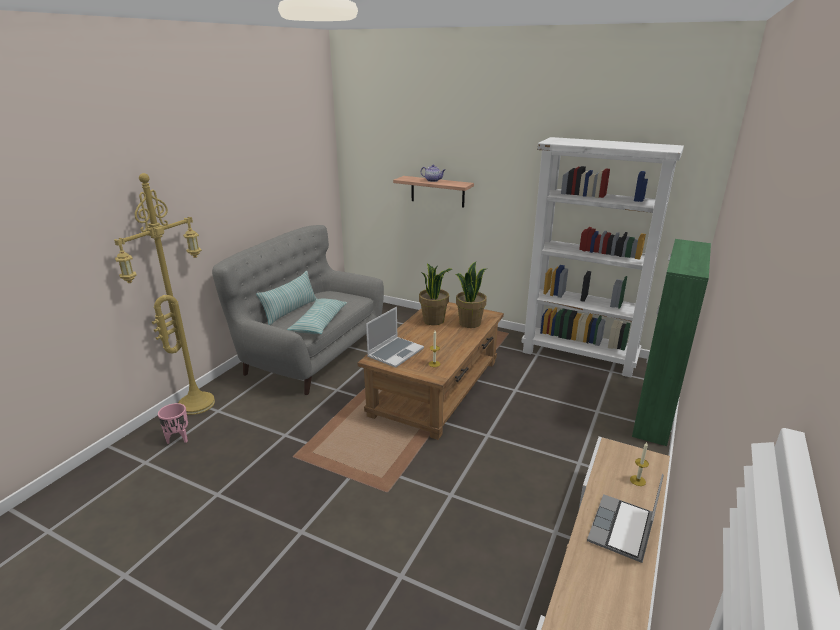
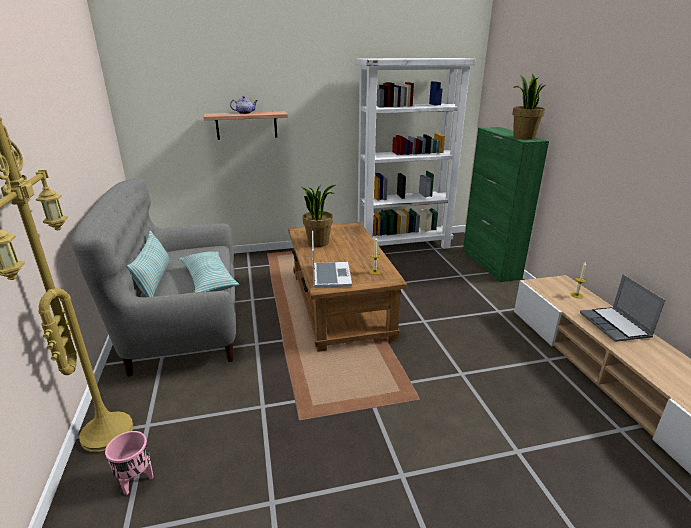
camera: 40 degrees left, 0 degrees up
potted plant [455,262,487,328] -> potted plant moved to [512,73,546,140]

